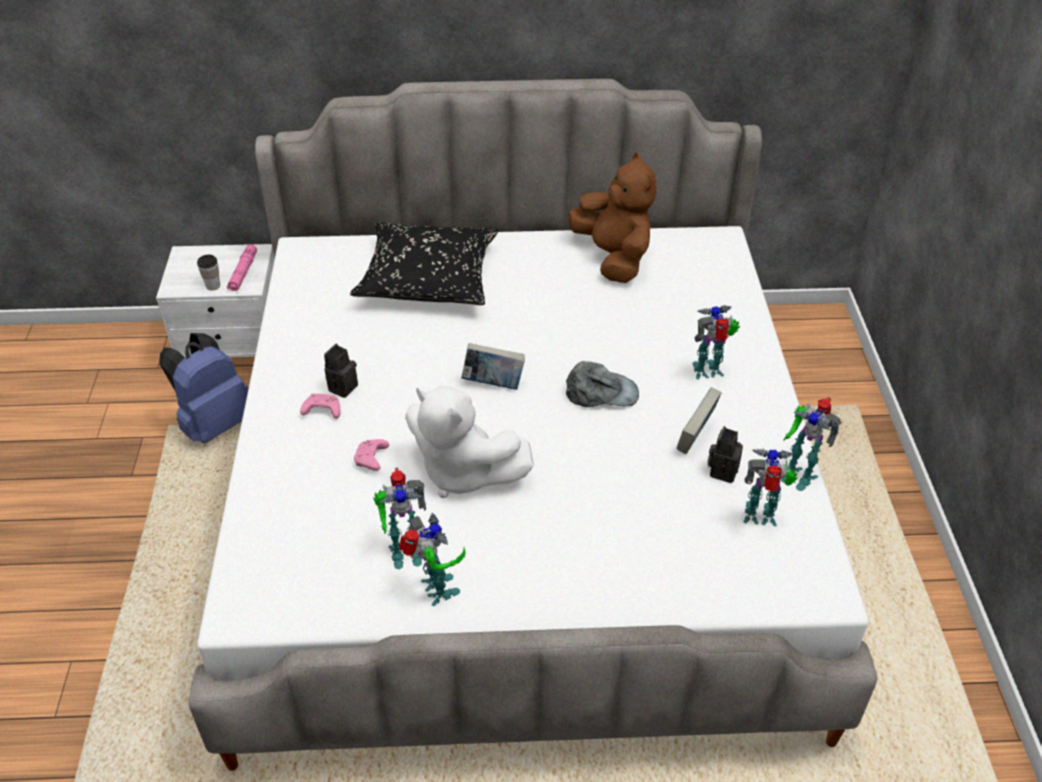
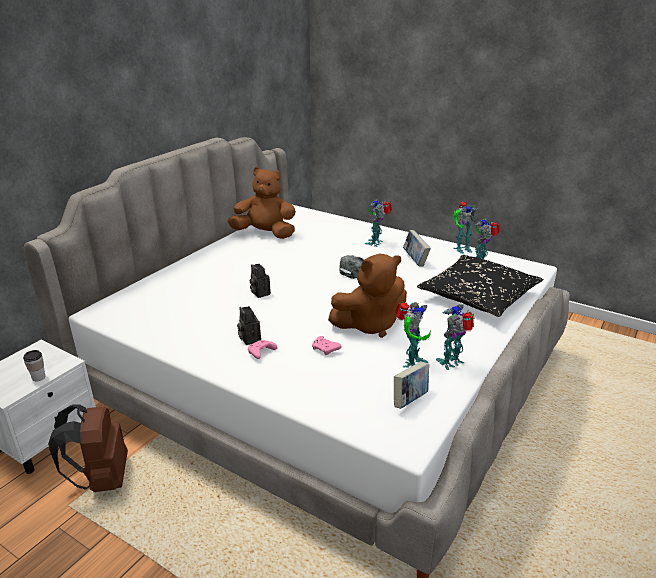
camera: 55 degrees left, 15 degrees down
blue backpack [160,333,249,444] -> brown backpack [48,405,128,492]
pink flashlight [227,244,257,291] -> none
black pillow [350,222,499,305] -> black pillow moved to [417,255,543,317]
toy robot [399,513,466,606] -> toy robot turned 45 degrees counterclockwise [436,304,475,370]
white plush toy [405,386,534,498] -> brown plush toy [328,254,407,338]
book [461,343,525,390] -> book moved to [394,362,429,409]
camera [708,426,743,483] -> camera moved to [250,264,271,298]

